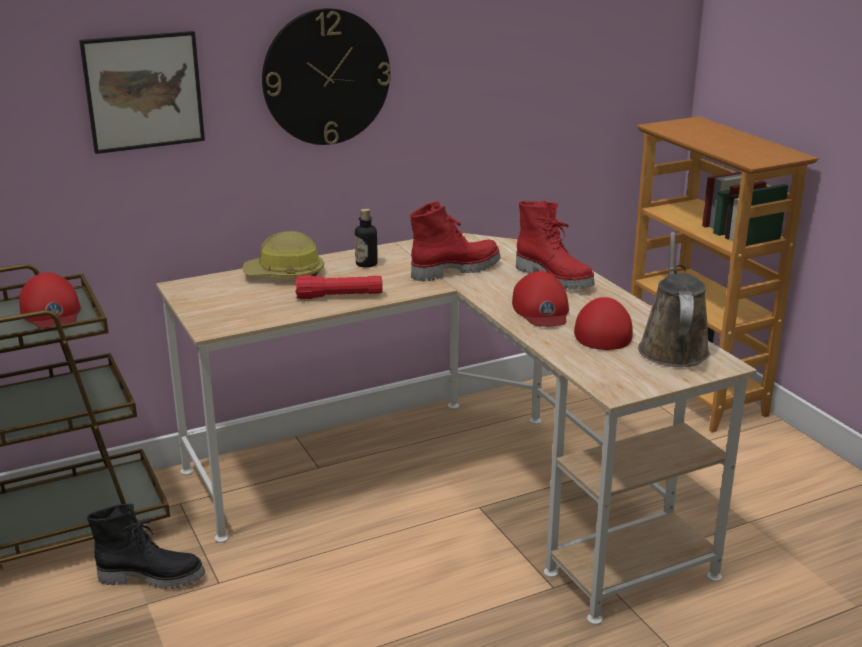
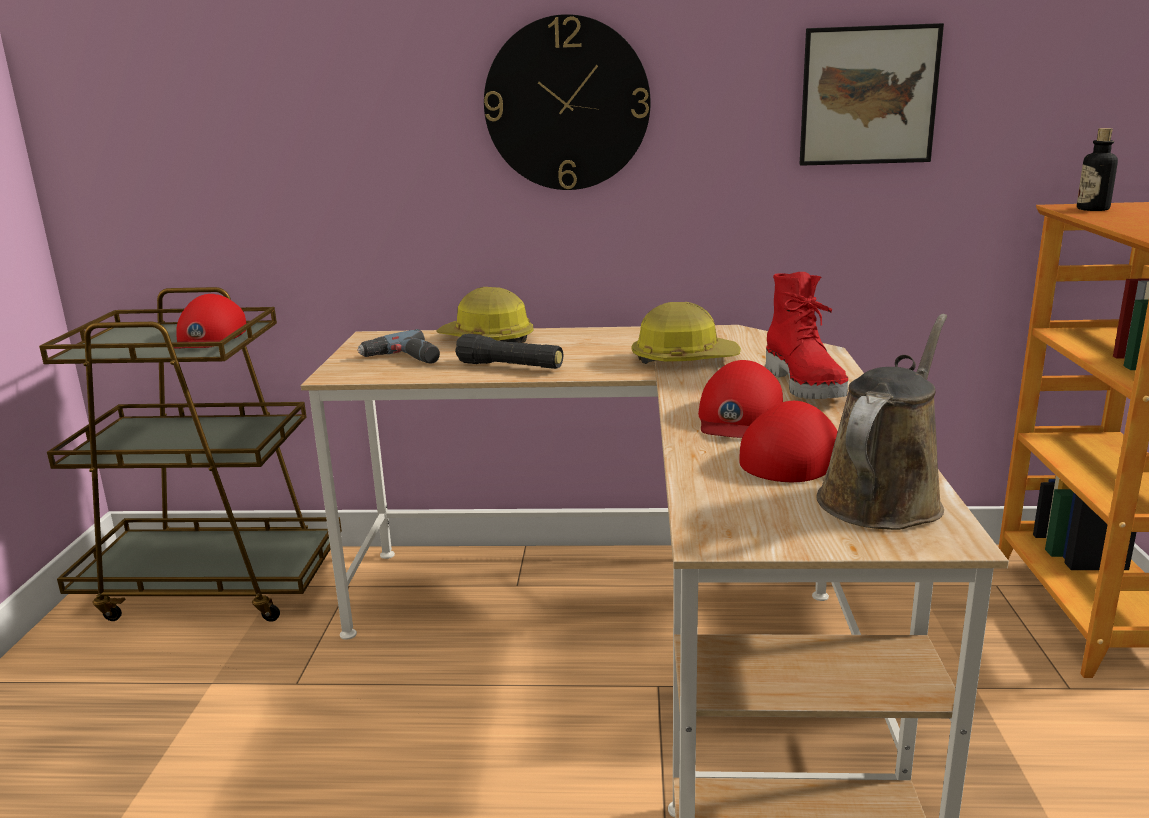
camera: 30 degrees right, 5 degrees down
picture [79,31,205,154] -> picture moved to [799,23,944,166]
black boot [87,503,205,589] -> none
red flashlight [295,275,383,299] -> black flashlight [455,334,563,369]
bottle [355,209,378,268] -> bottle moved to [1077,128,1118,211]
red boot [410,201,501,281] -> hard hat [632,302,741,364]
none -> power drill [357,329,440,364]

